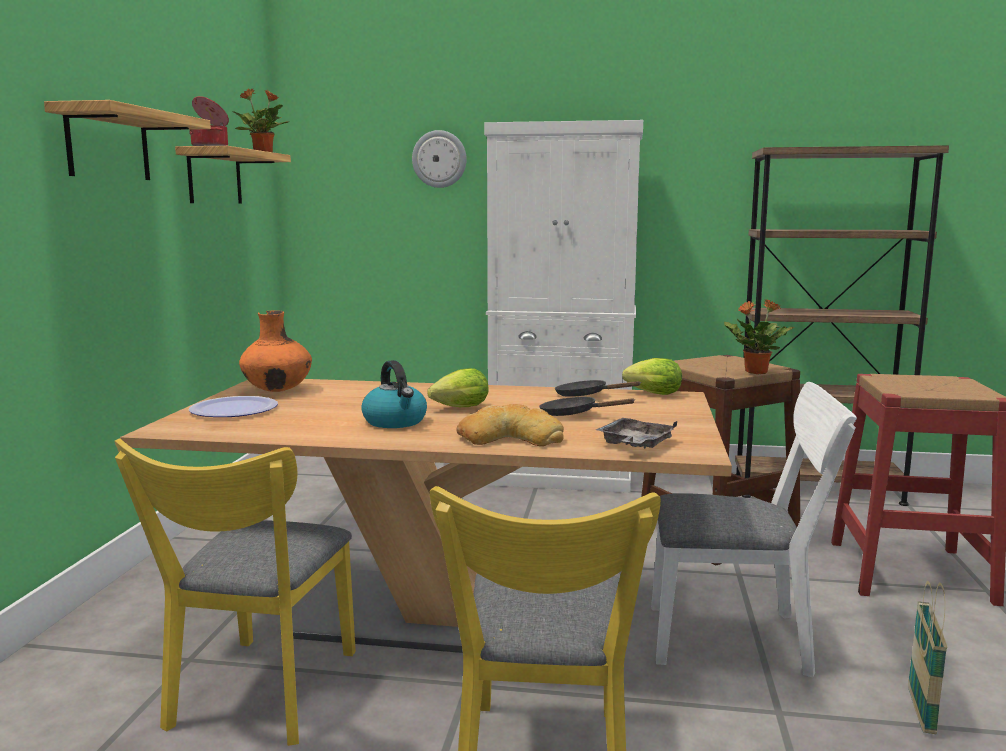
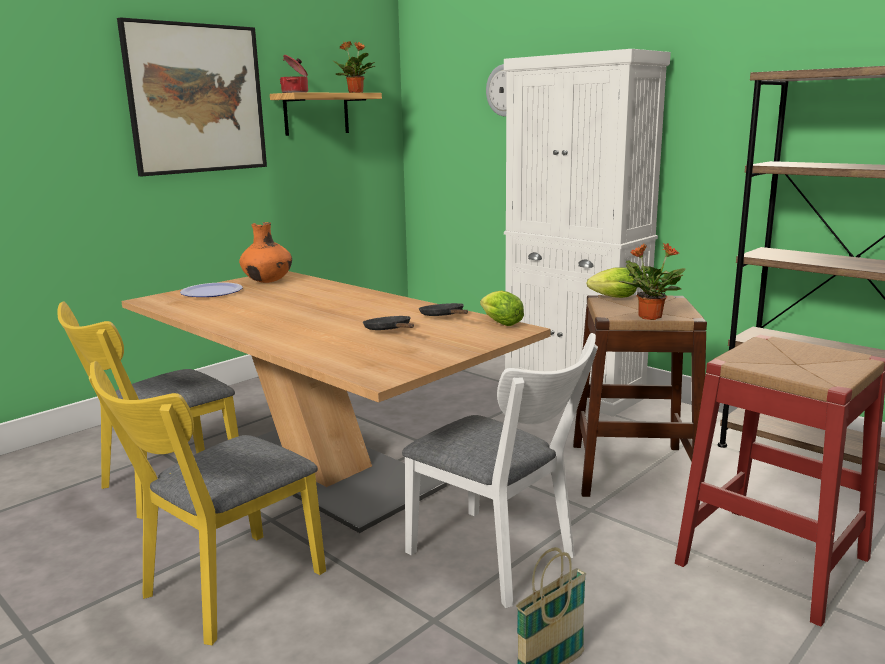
camera: 35 degrees right, 5 degrees up
shelf [44,100,211,180] -> picture [117,17,267,176]
kettle [361,360,427,428] -> none
lettuce [427,368,489,407] -> lettuce moved to [587,267,637,298]
bread [457,404,564,446] -> none
grey tray [596,418,678,449] -> none

